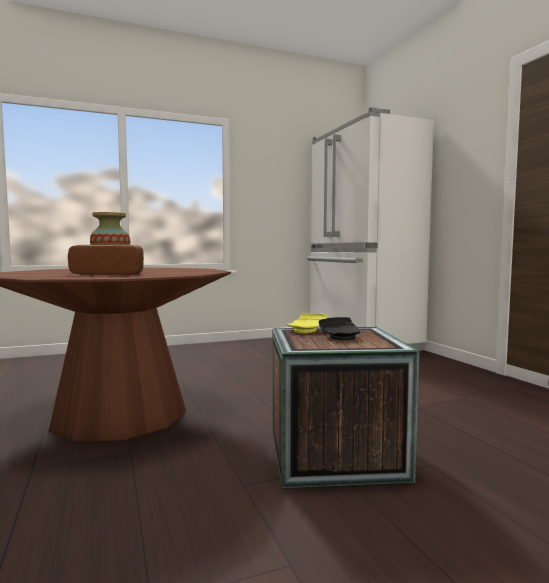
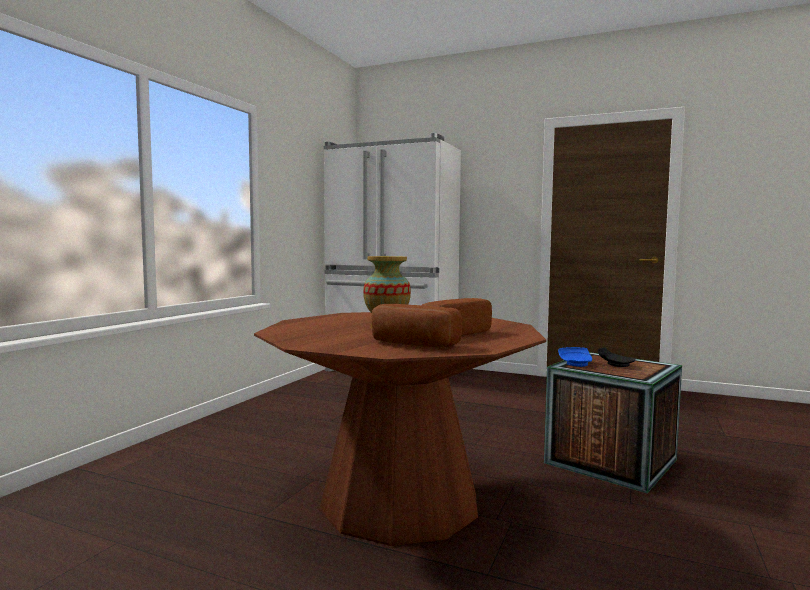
camera: 45 degrees left, 0 degrees up
yellow plate [287,313,328,333] -> blue plate [558,347,592,367]
none -> bread [372,304,462,347]

